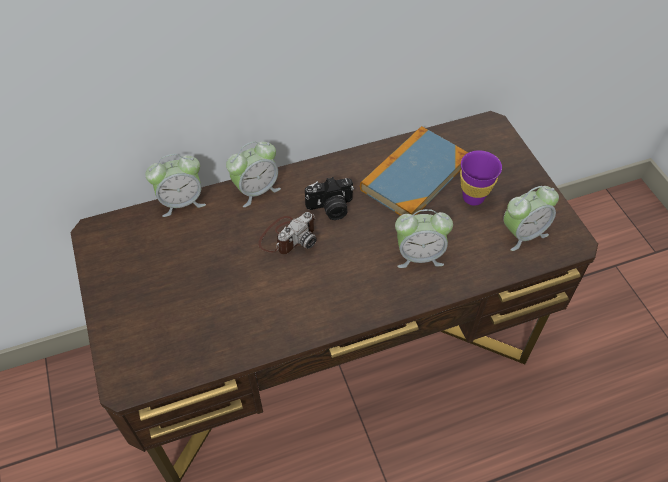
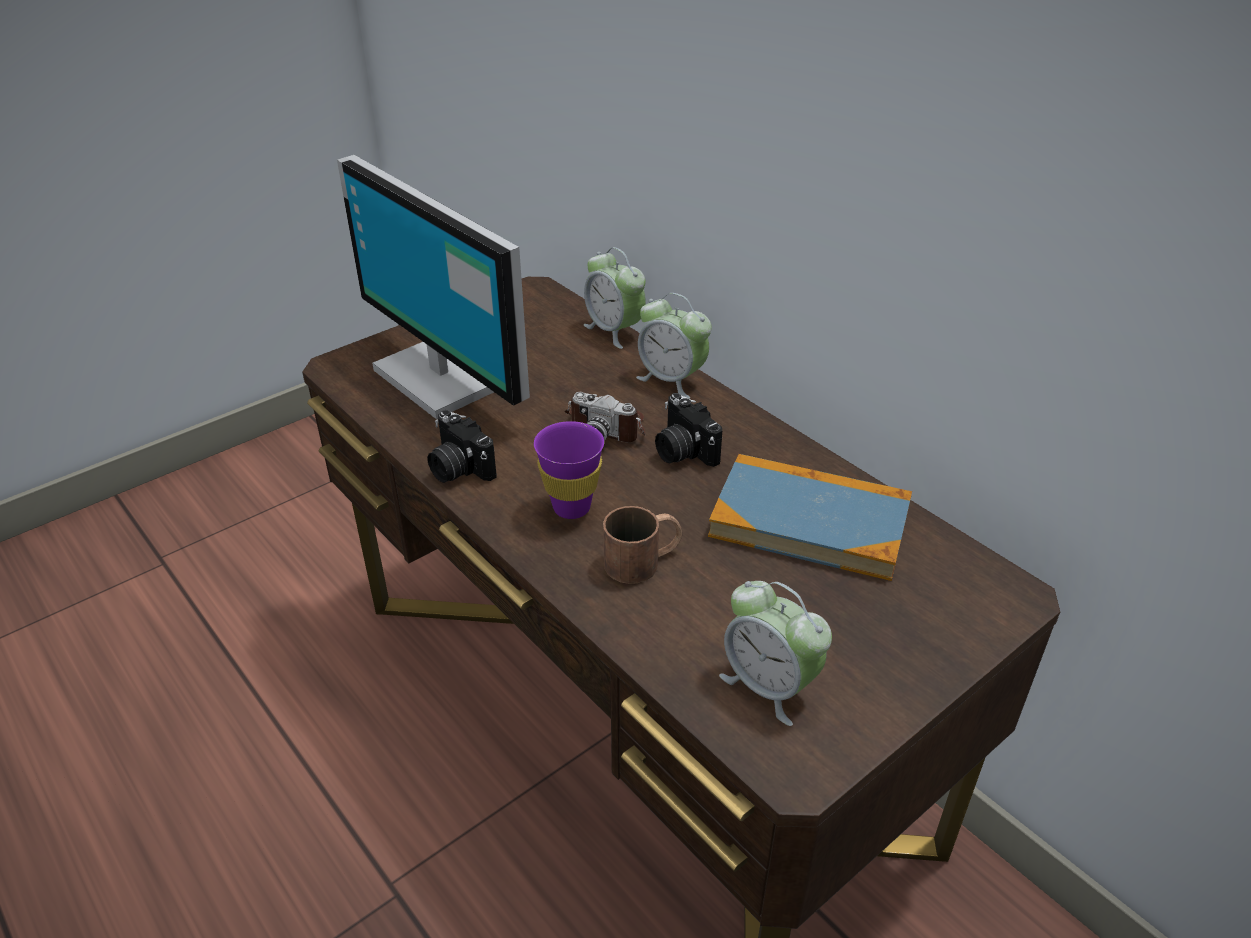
camera: 70 degrees right, 15 degrees down
alarm clock [395,209,453,268] -> brown mug [603,506,682,584]
purple cup [460,150,502,206] -> purple cup moved to [534,421,604,519]
none -> monitor [337,155,530,419]
none -> camera [427,410,497,483]

